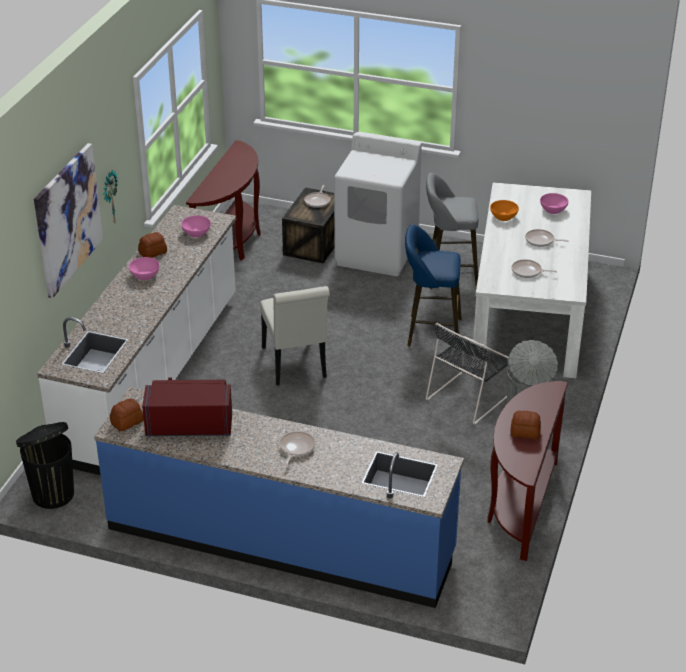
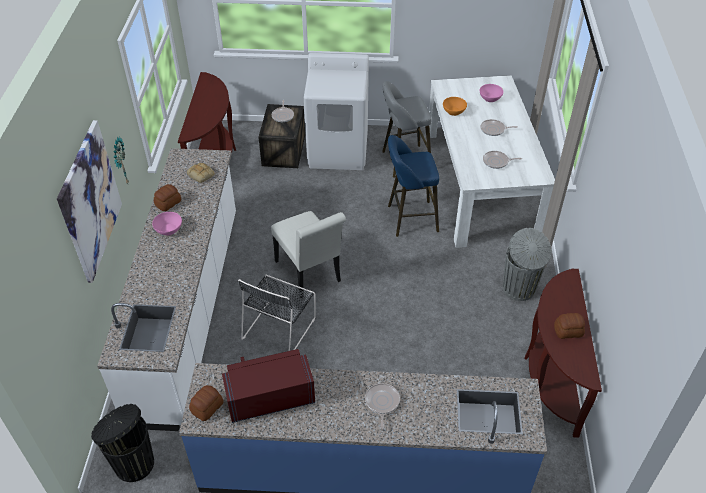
camera: 15 degrees left, 10 degrees up
pink bowl [181,215,211,237] -> bread [187,163,215,183]
black chair [426,323,508,424] -> black chair moved to [238,275,315,351]

